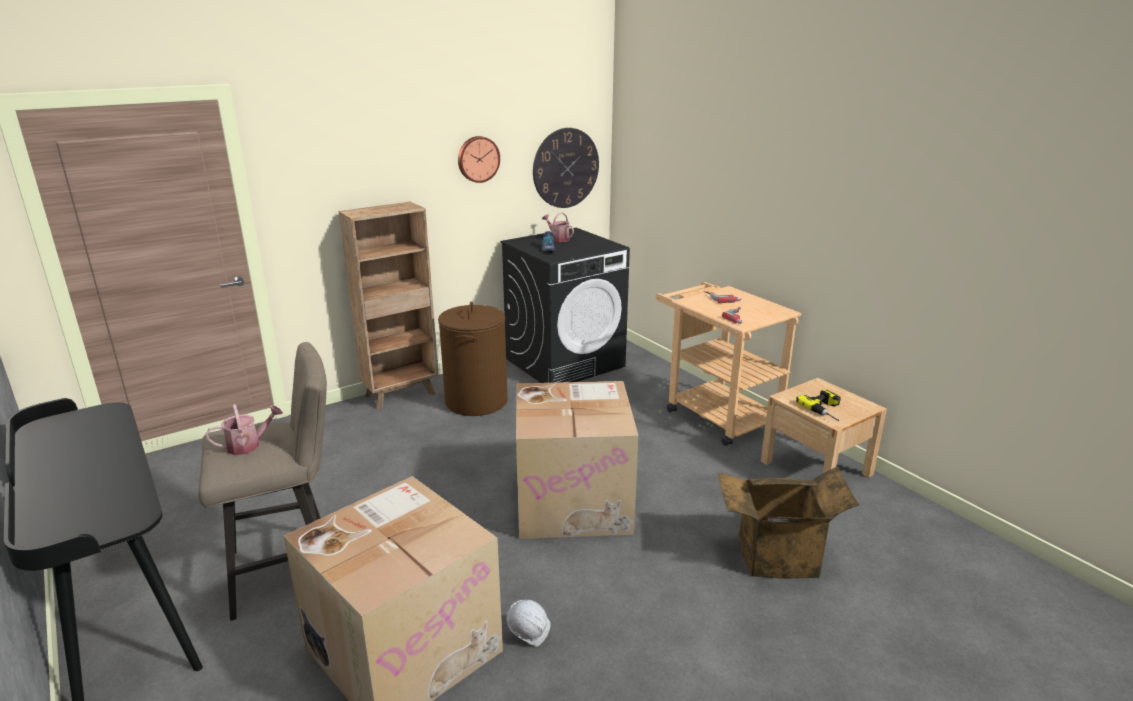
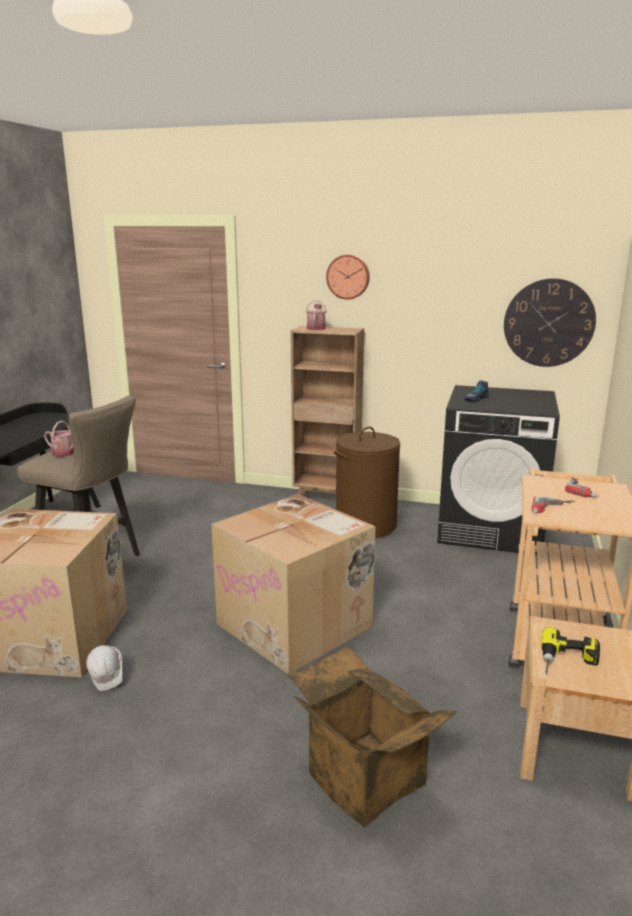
camera: 50 degrees right, 5 degrees down
wall clock [458,136,500,183] -> wall clock moved to [326,254,370,300]
watering can [542,213,574,242] -> watering can moved to [306,301,327,330]

